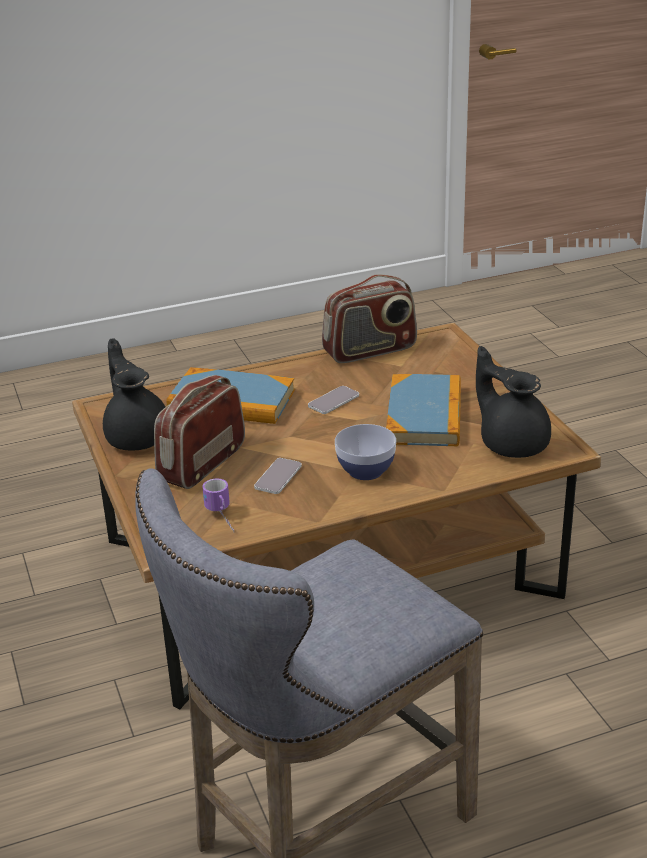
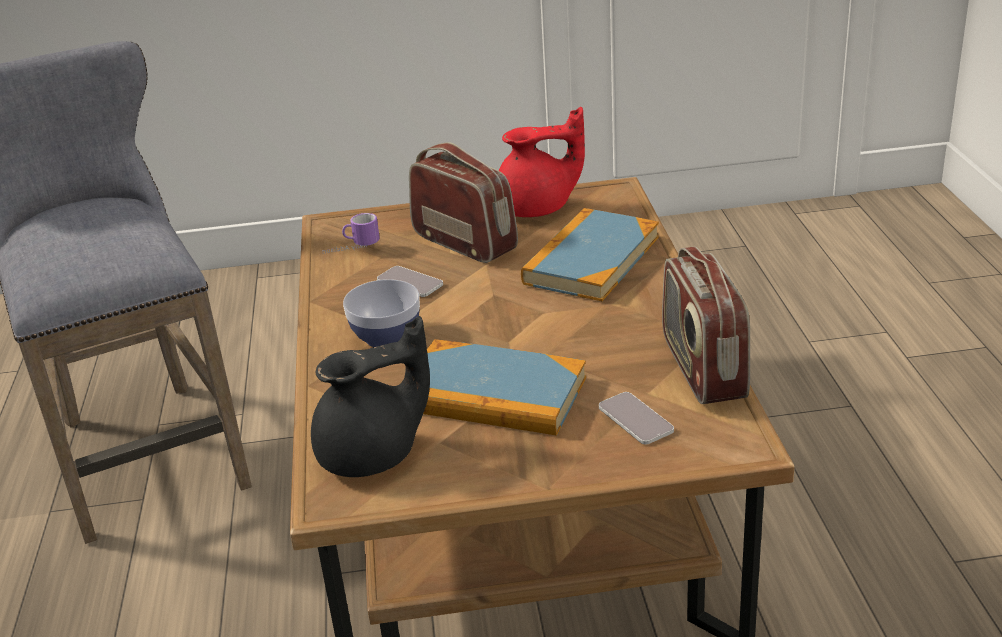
camera: 105 degrees right, 0 degrees up
black teapot [103,339,165,451] -> red teapot [499,107,585,217]
phone [308,386,359,414] -> phone moved to [599,392,674,445]

